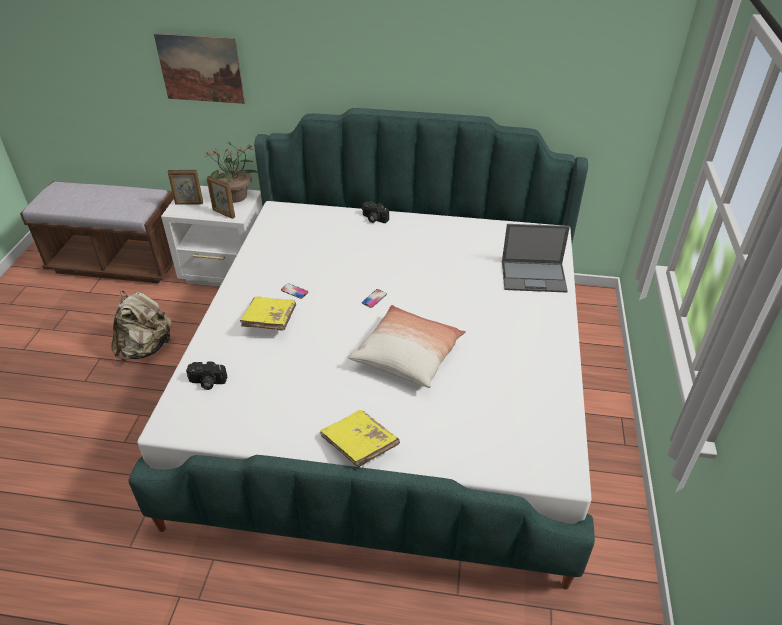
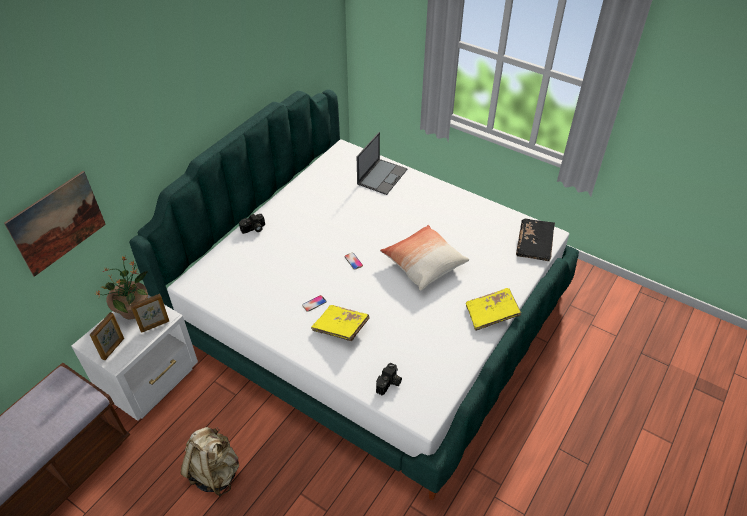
camera: 65 degrees left, 5 degrees up
none -> black book [516,219,555,261]

